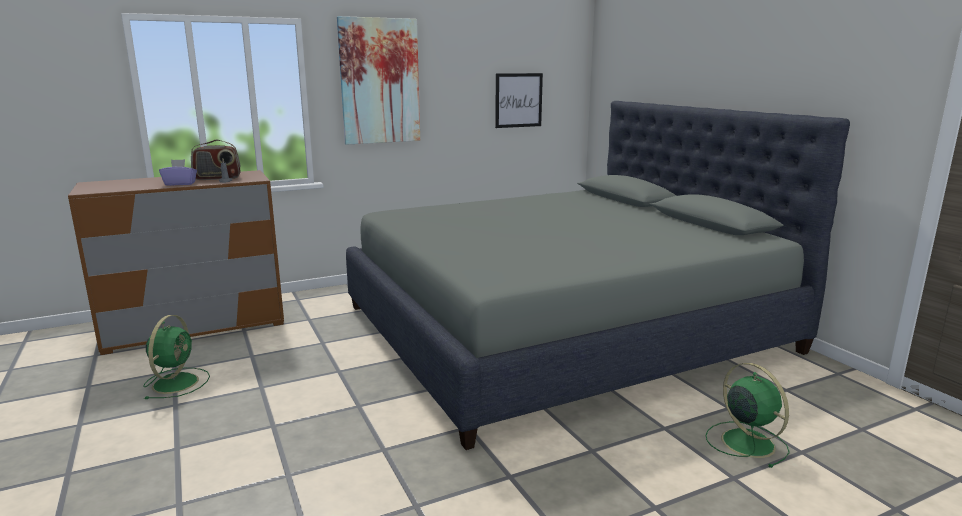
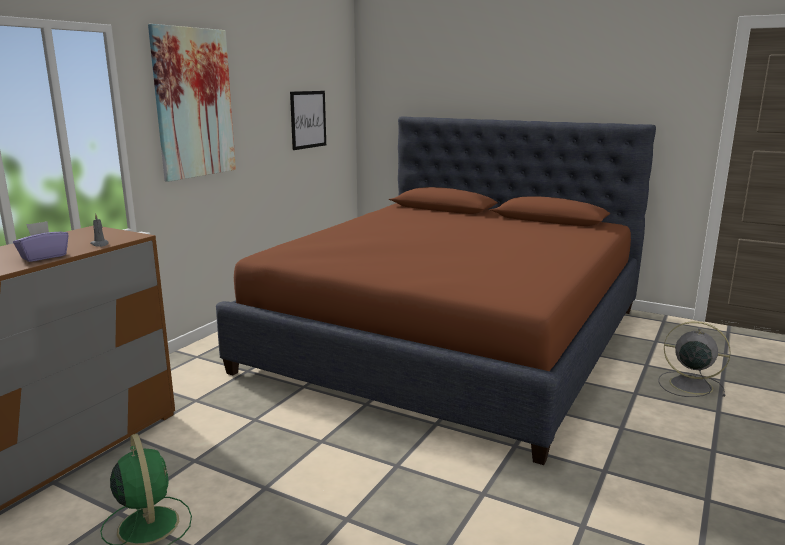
camera: 35 degrees left, 0 degrees up
radio [191,140,241,180] -> none
grey bed [346,101,850,450] -> brown bed [216,116,656,465]
green fan [706,363,790,468] -> grey fan [658,321,731,397]

